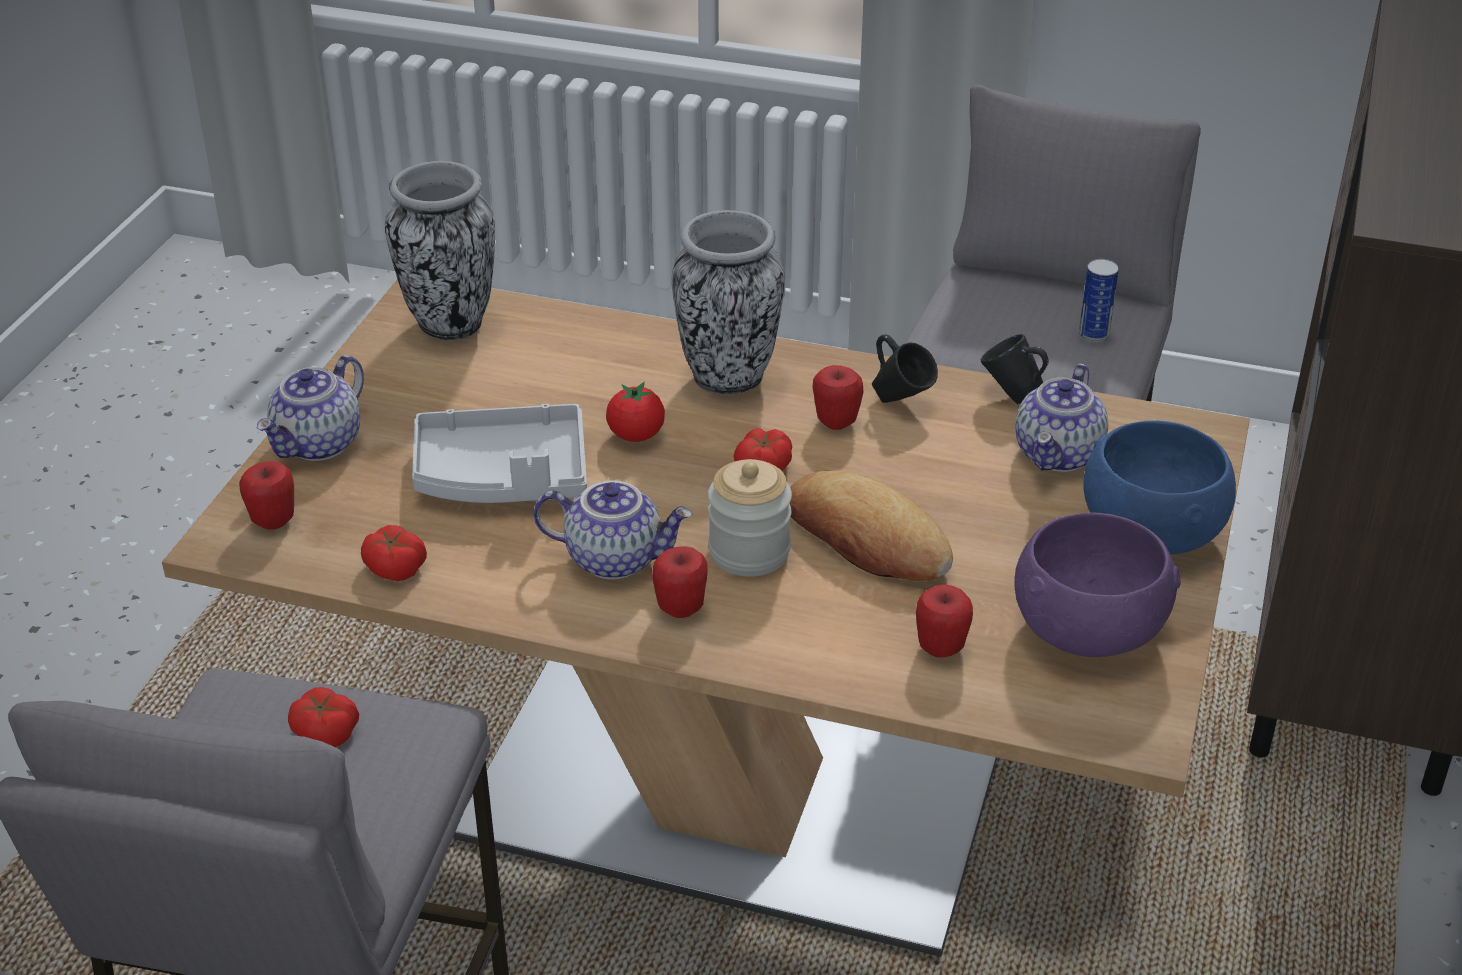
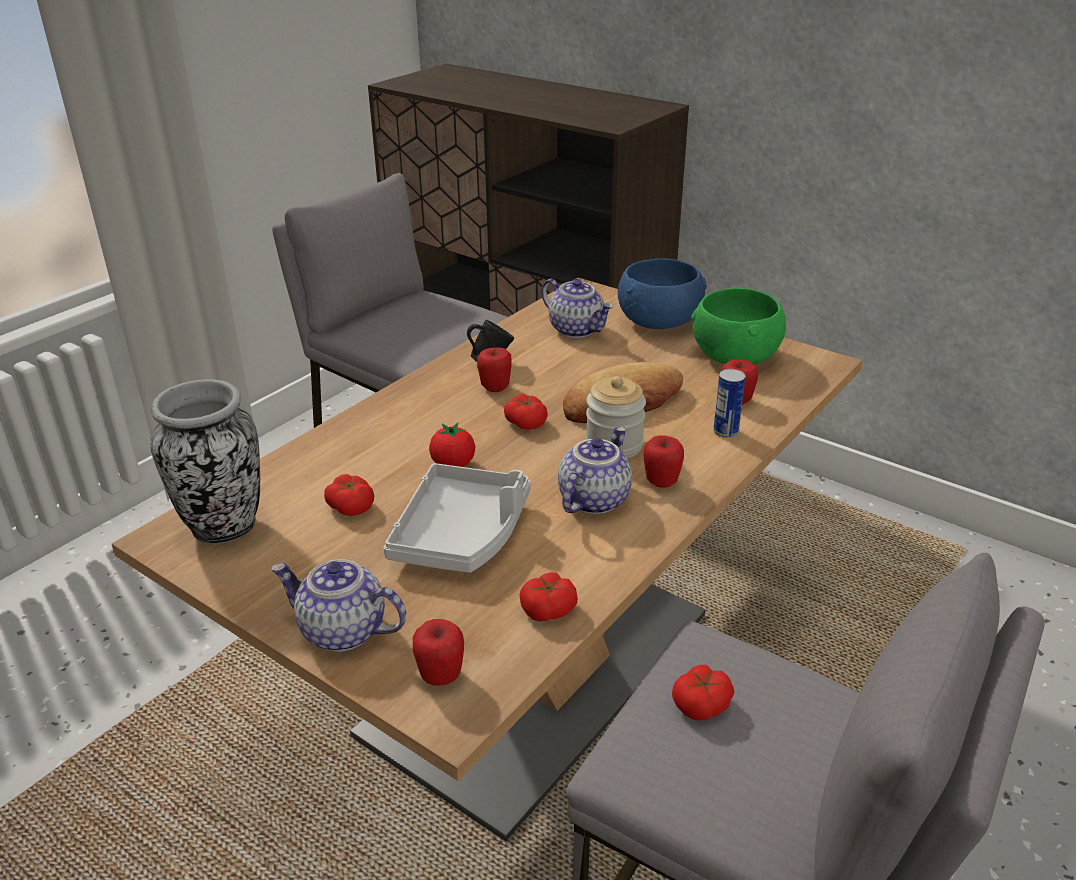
camera: 70 degrees left, 5 degrees down
teapot [256,355,364,461] -> teapot turned 150 degrees clockwise [271,559,406,652]
vase [672,210,785,395] -> none
black mug [981,334,1049,404] -> none
purple bowl [1014,513,1181,657] -> green bowl [691,288,786,365]
can [1079,259,1119,342] -> can moved to [713,369,746,438]
none -> tomato [324,474,374,516]

